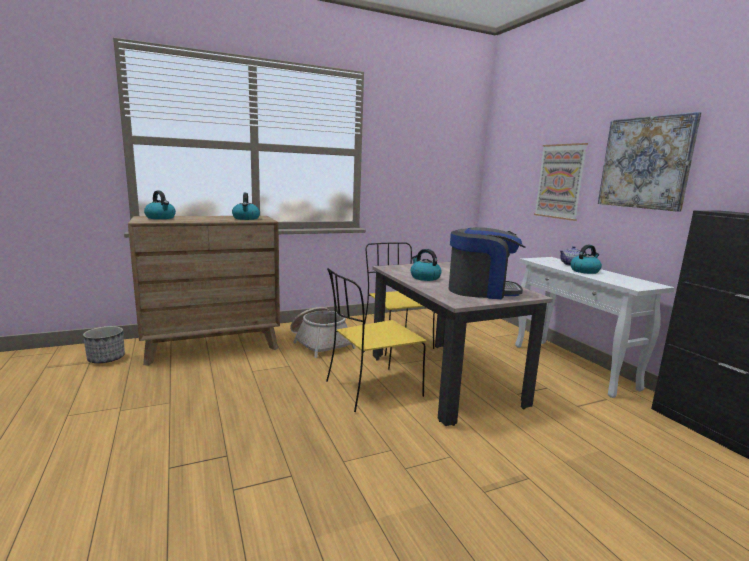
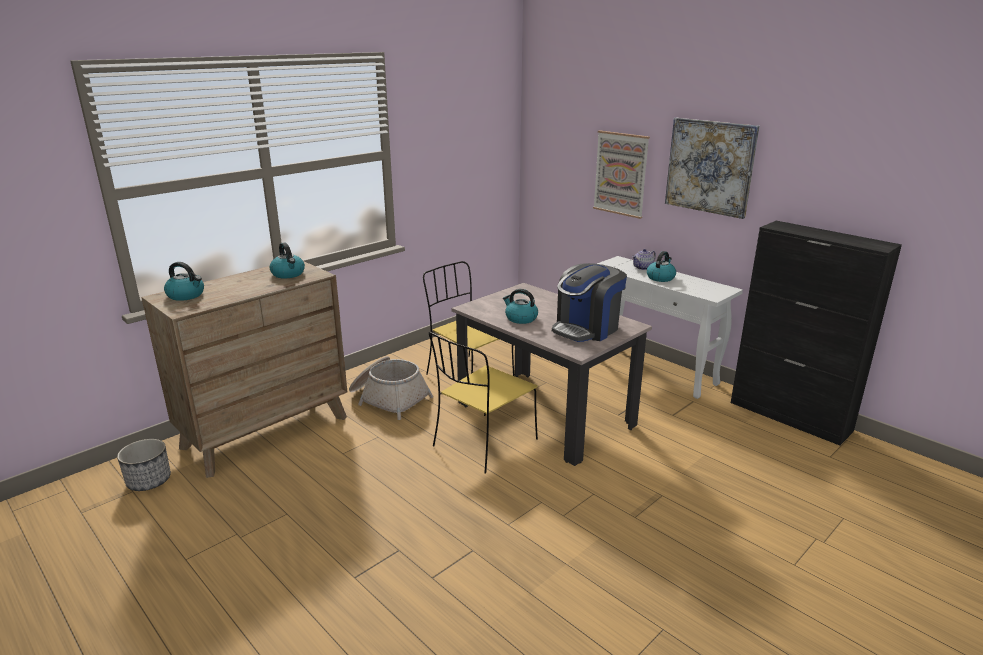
camera: 20 degrees left, 10 degrees up
coffee machine [449,227,525,299] -> coffee machine turned 150 degrees clockwise [552,263,627,342]

